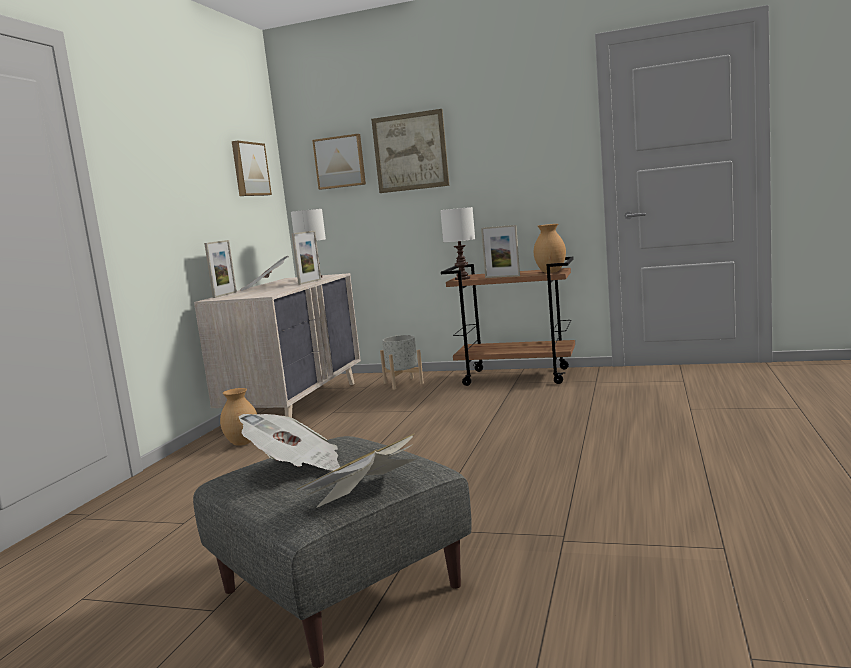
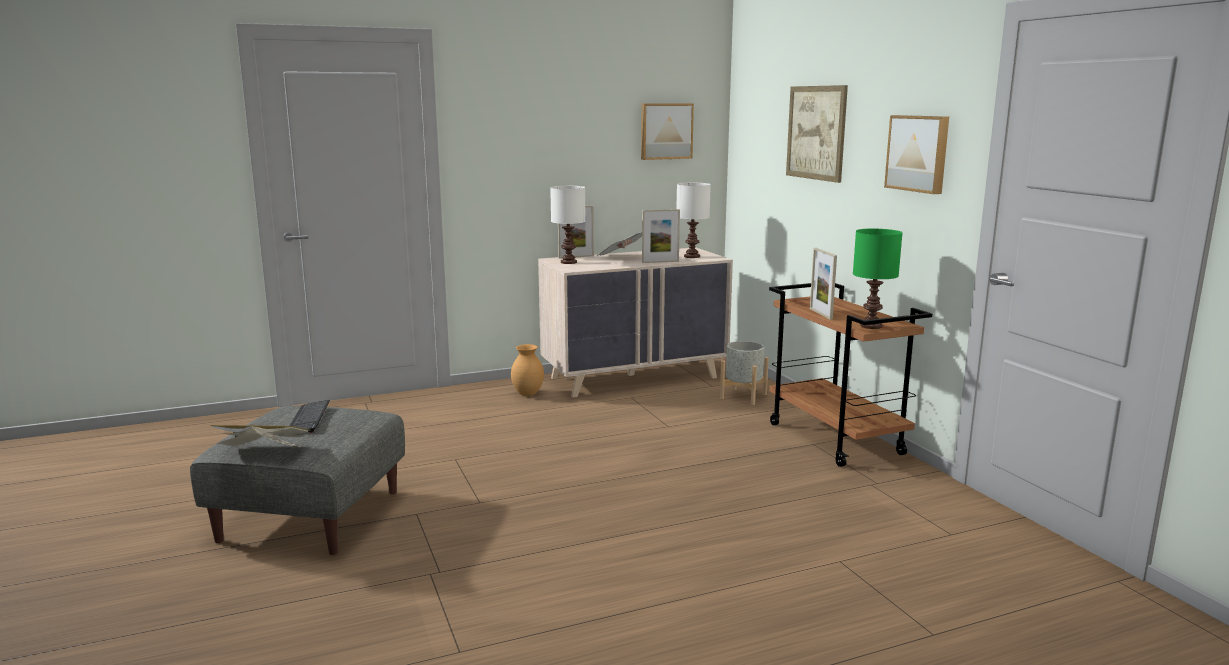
camera: 50 degrees right, 5 degrees up
newspaper [239,414,340,471] -> keyboard [290,400,330,433]
picture [312,134,366,190] -> picture moved to [884,115,949,194]
white table lamp [440,207,475,280] -> white table lamp moved to [550,186,586,264]
brown vase [534,224,566,273] -> green table lamp [853,228,903,329]

